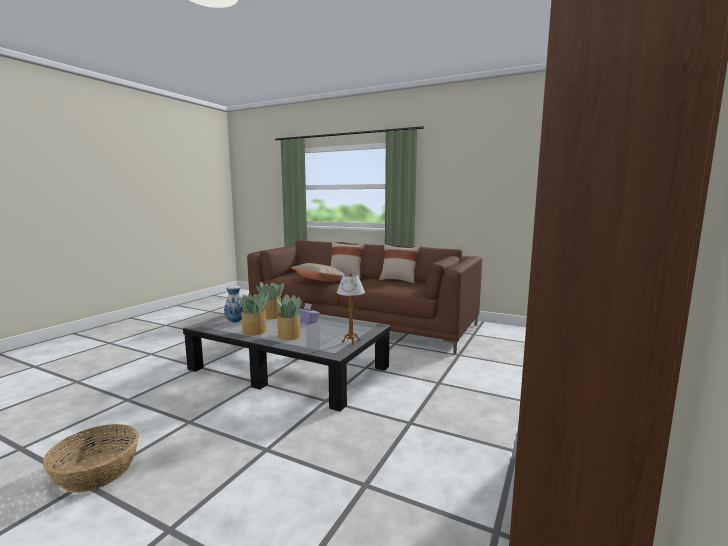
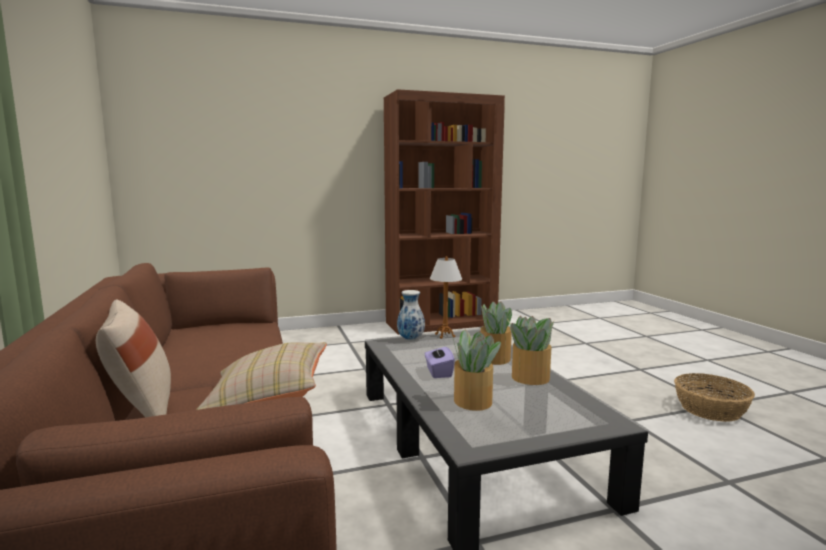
camera: 135 degrees left, 0 degrees up
vase [224,286,243,323] -> vase moved to [397,290,425,340]
beige pillow [379,244,420,284] -> none

